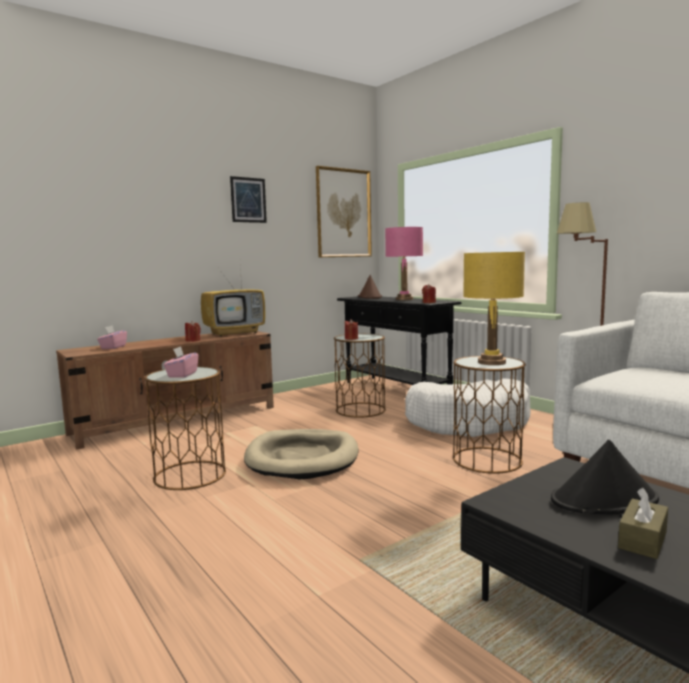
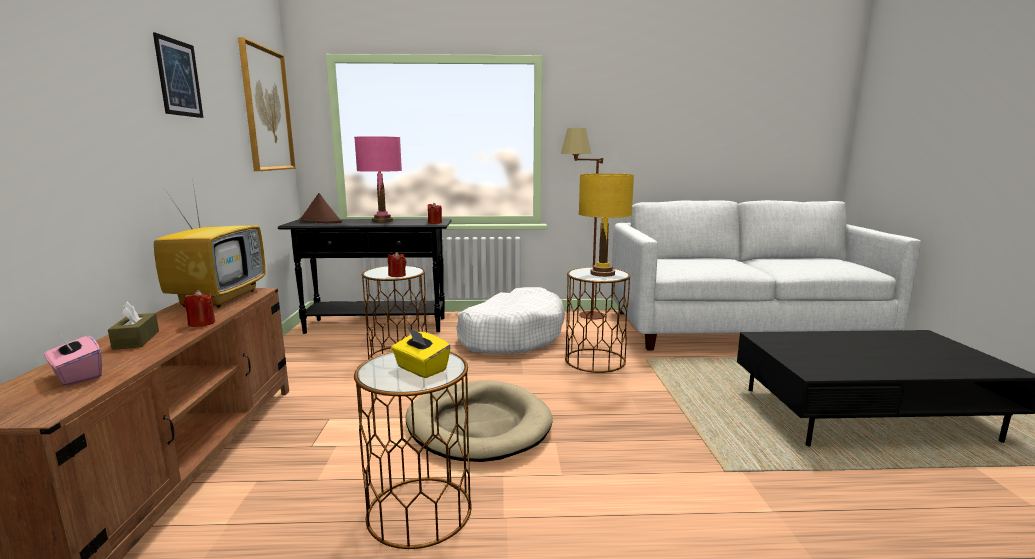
camera: 55 degrees left, 5 degrees up
pink tissue box [164,346,198,378] -> yellow tissue box [391,328,451,378]
black hat [551,440,659,514] -> none
brown tissue box [618,488,668,559] -> brown tissue box moved to [108,302,159,350]

